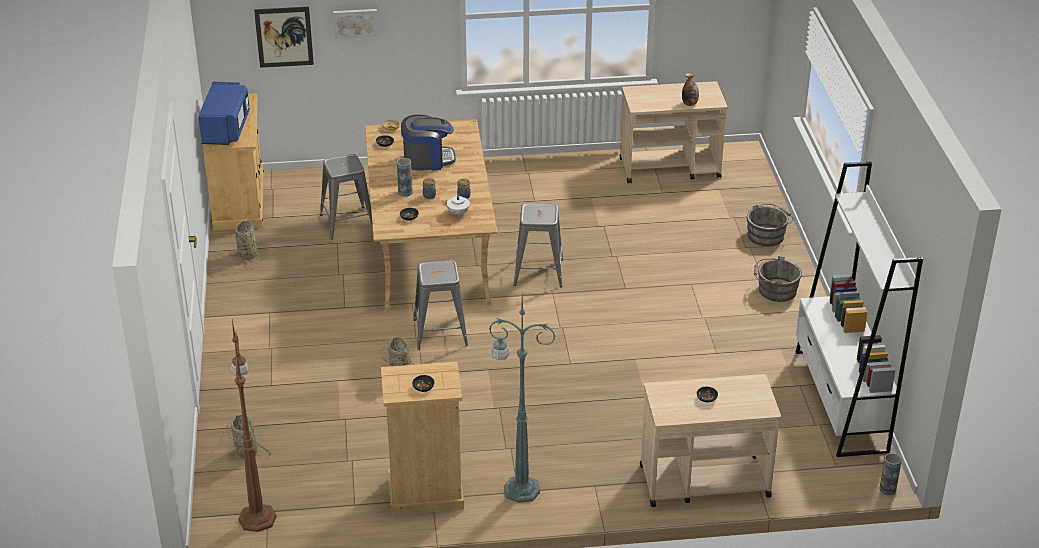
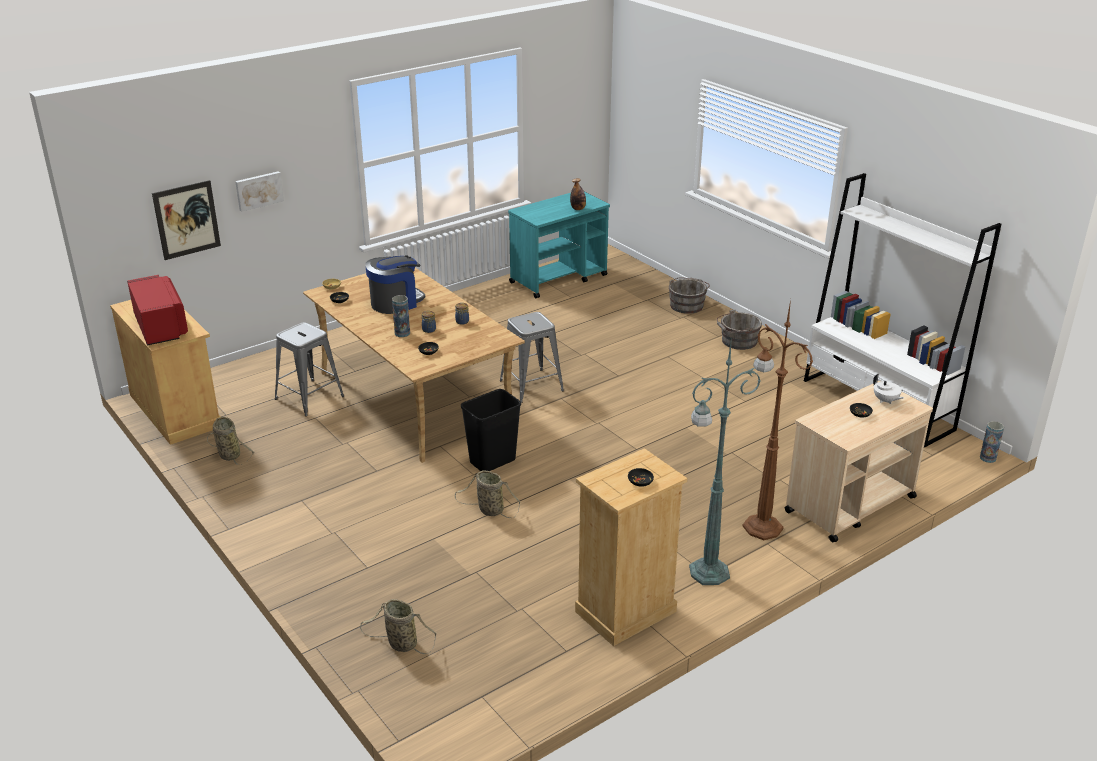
camera: 30 degrees left, 5 degrees down
blue microwave [198,82,250,145] -> red microwave [127,275,188,346]
brown floor lamp [230,320,277,532] -> brown floor lamp moved to [742,299,813,540]
grey stool [413,260,468,350] -> black trash can [461,389,521,471]
white teapot [447,189,470,217] -> white teapot moved to [873,374,904,404]
beige cart [620,81,728,183] -> turquoise cart [508,192,610,298]

